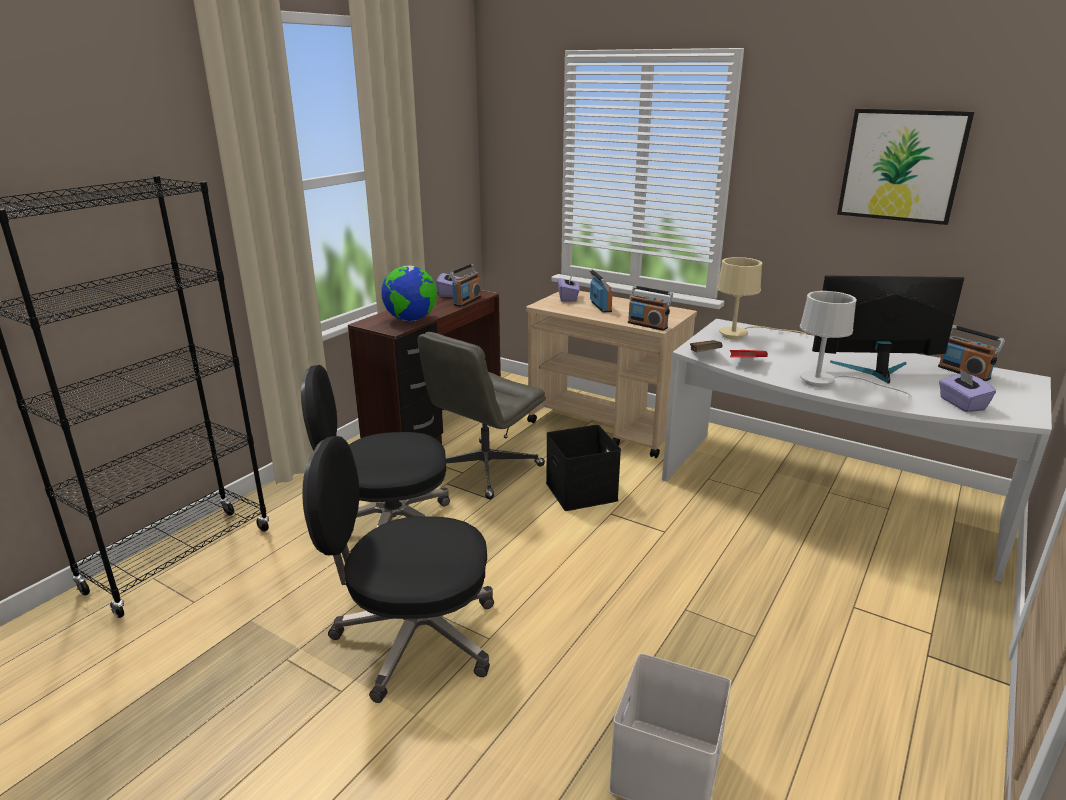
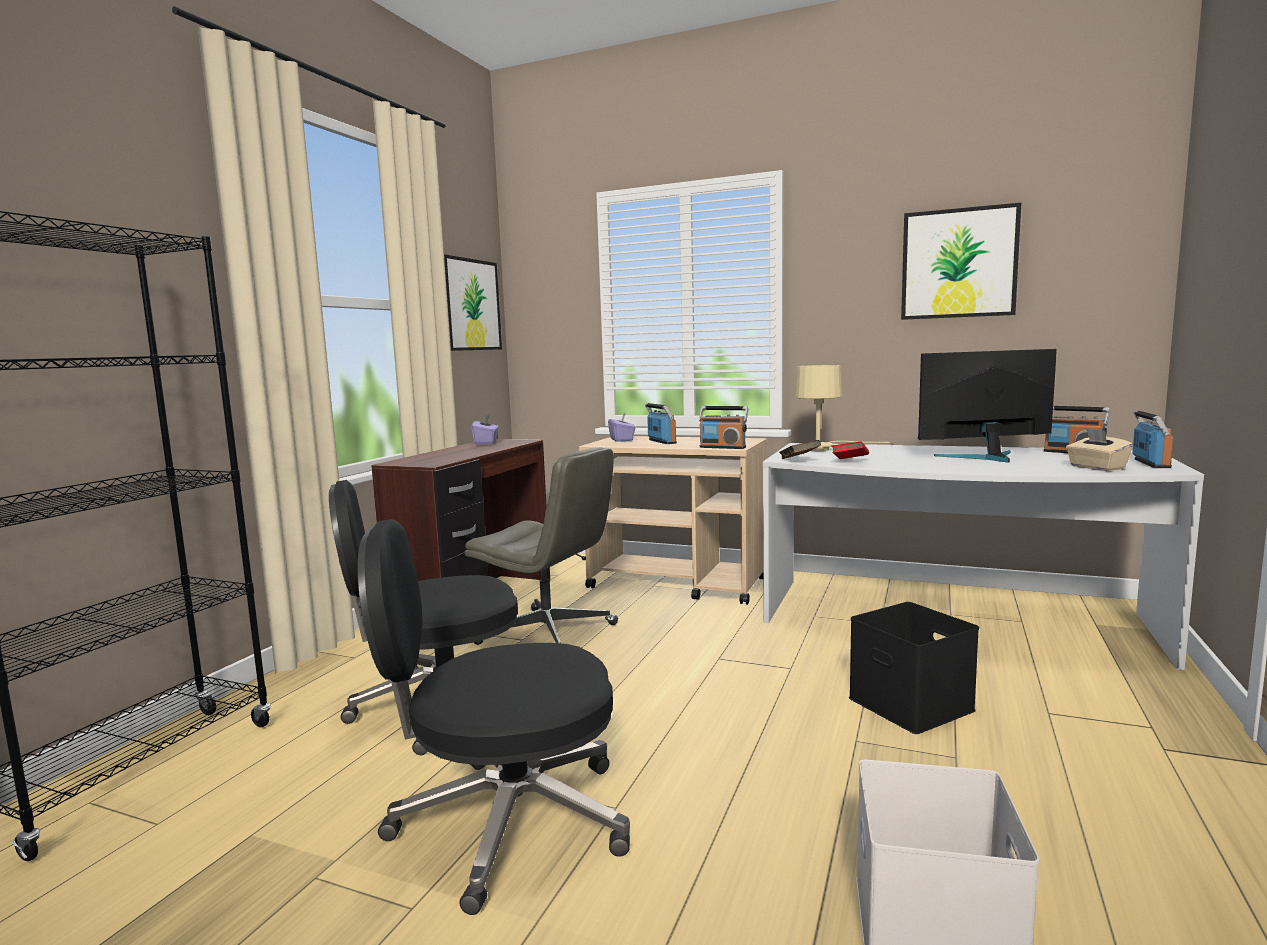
camera: 10 degrees left, 15 degrees down
globe [382,266,437,321] -> none
grey office chair [418,332,546,499] -> grey office chair turned 90 degrees counterclockwise [464,447,618,645]
radio [449,264,481,307] -> radio moved to [1132,411,1174,468]
black storage box [546,425,621,511] -> black storage box moved to [849,602,979,734]
white table lamp [800,291,912,397] -> none
purple tissue box [939,369,996,412] -> beige tissue box [1066,428,1133,471]
none -> picture [444,254,502,351]

